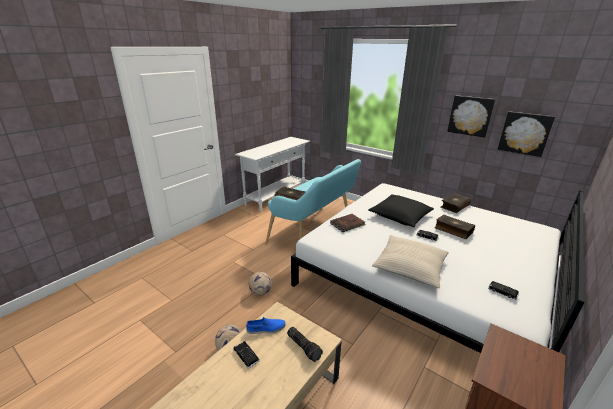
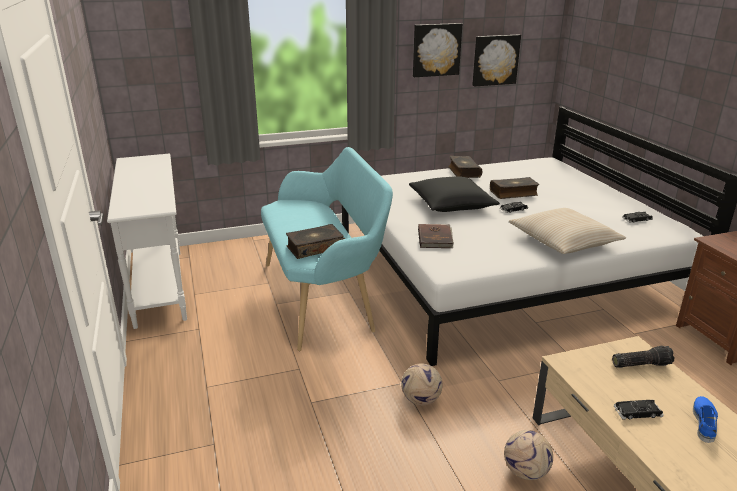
camera: 55 degrees left, 0 degrees up
blue shoe [246,317,286,334] -> blue shoe moved to [693,396,718,443]

